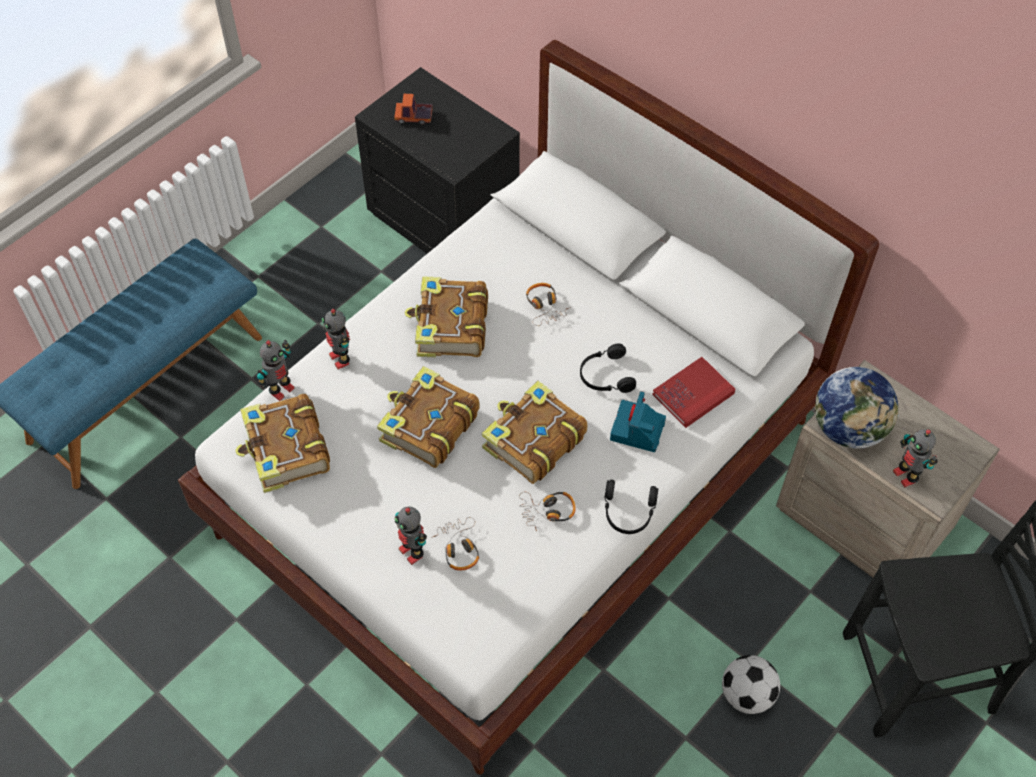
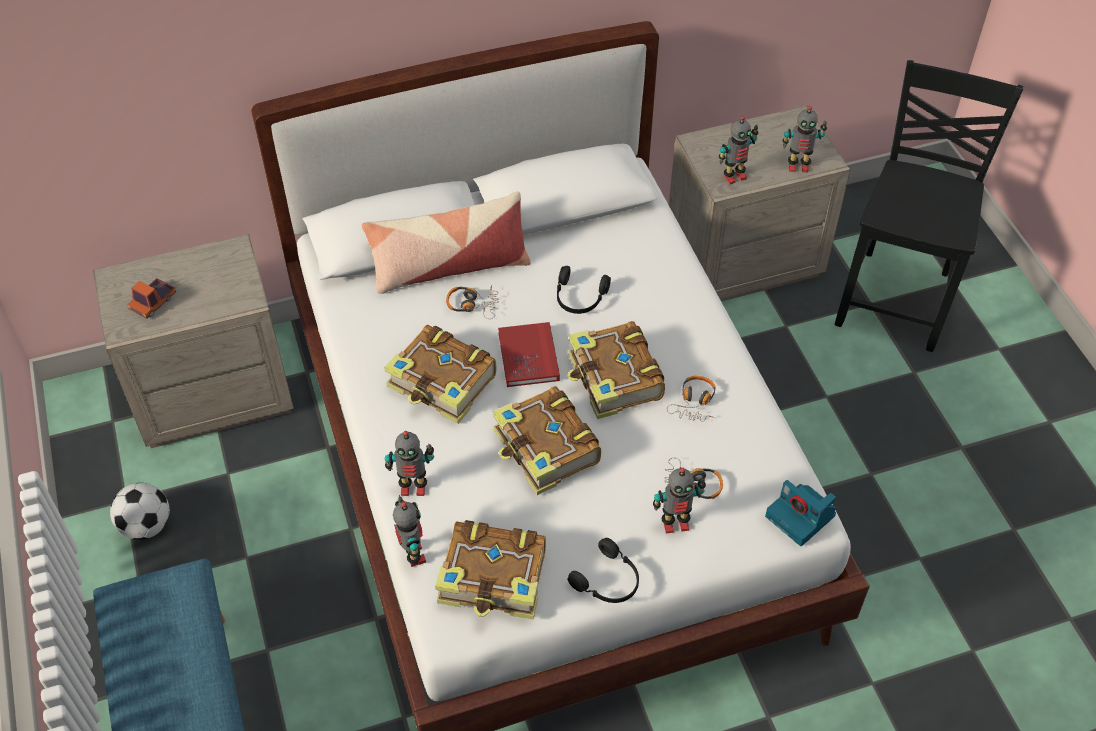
camera: 60 degrees left, 5 degrees down
black nightstand [355,67,520,254] -> beige nightstand [93,234,294,448]
black headphones [605,480,659,534] -> black headphones moved to [568,538,639,603]
camera [610,391,666,452] -> camera moved to [765,480,836,546]
red book [653,357,735,428] -> red book moved to [498,322,560,387]
football [722,655,780,714] -> football moved to [110,483,170,540]
globe [815,367,899,449] -> toy robot [719,116,759,184]
none -> pillow [362,192,531,294]

